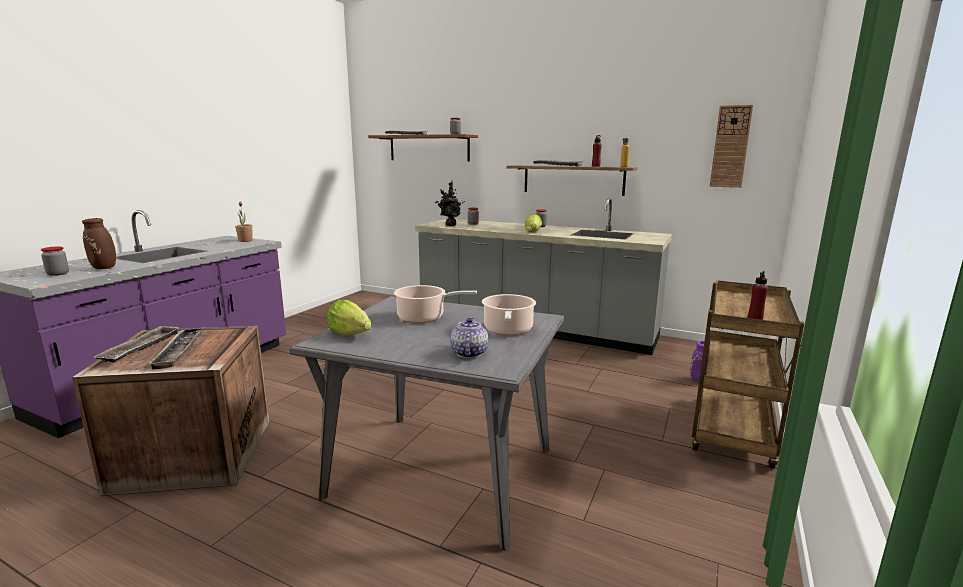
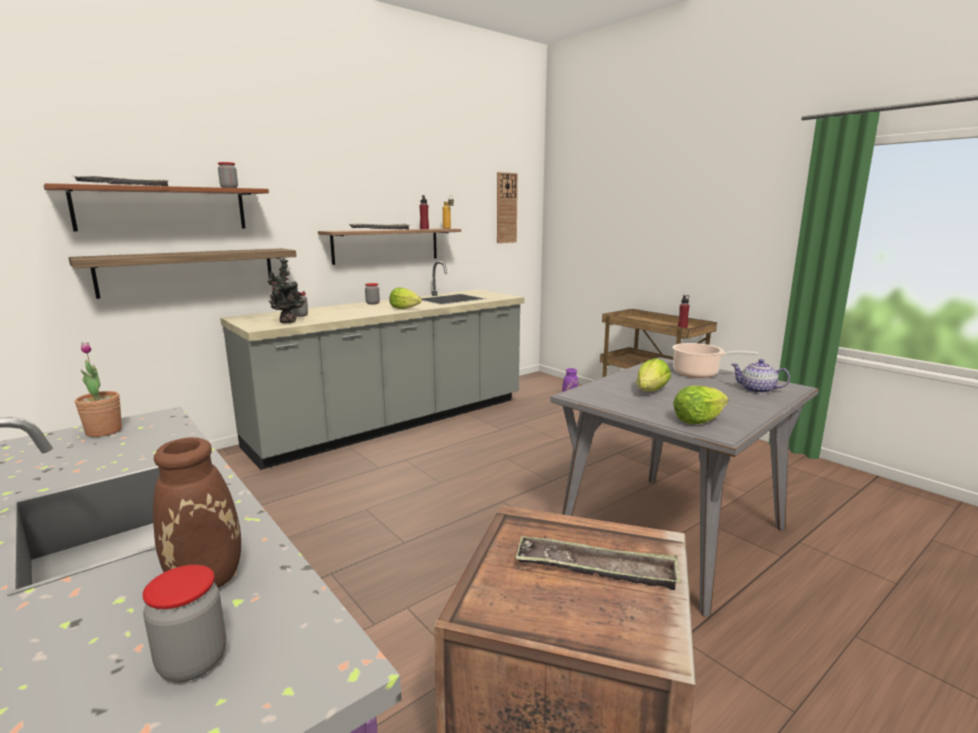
camera: 65 degrees left, 0 degrees up
tray [94,325,180,363] -> none
cooking pot [394,285,477,323] -> lettuce [637,358,671,391]
none -> shelf [68,248,297,299]

